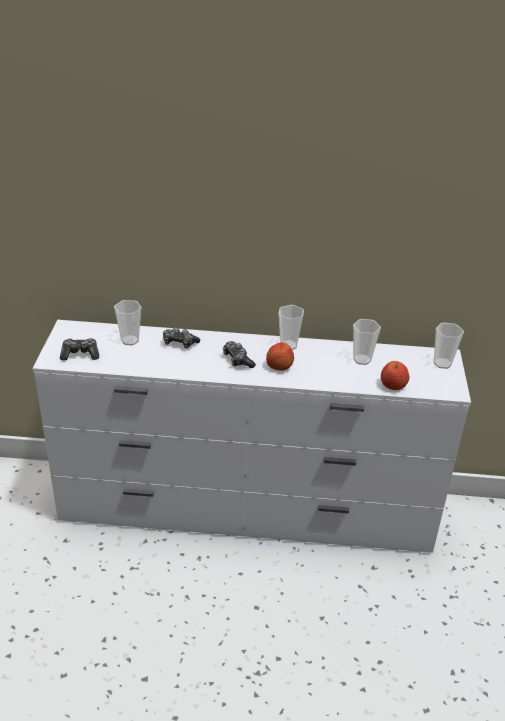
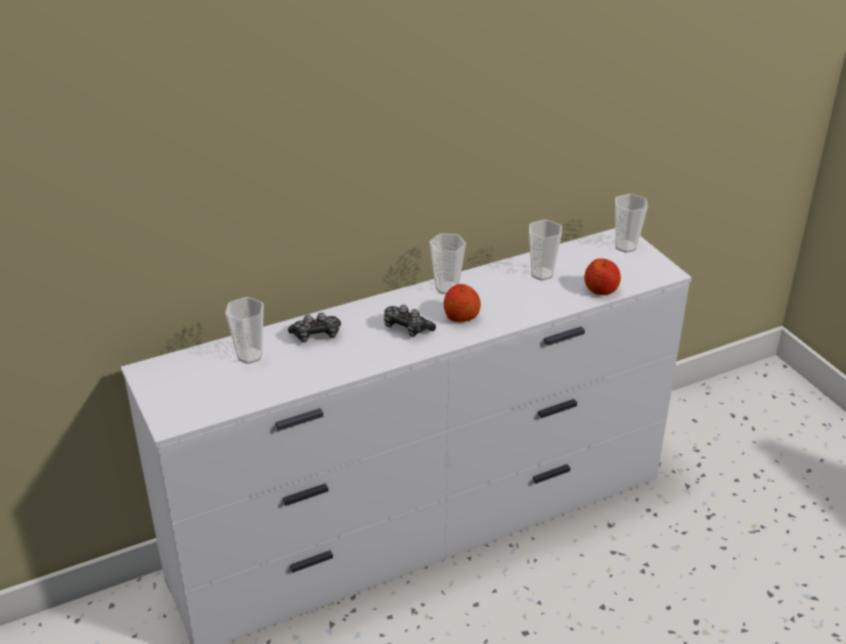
camera: 30 degrees left, 0 degrees up
game controller [60,338,99,361] -> none

